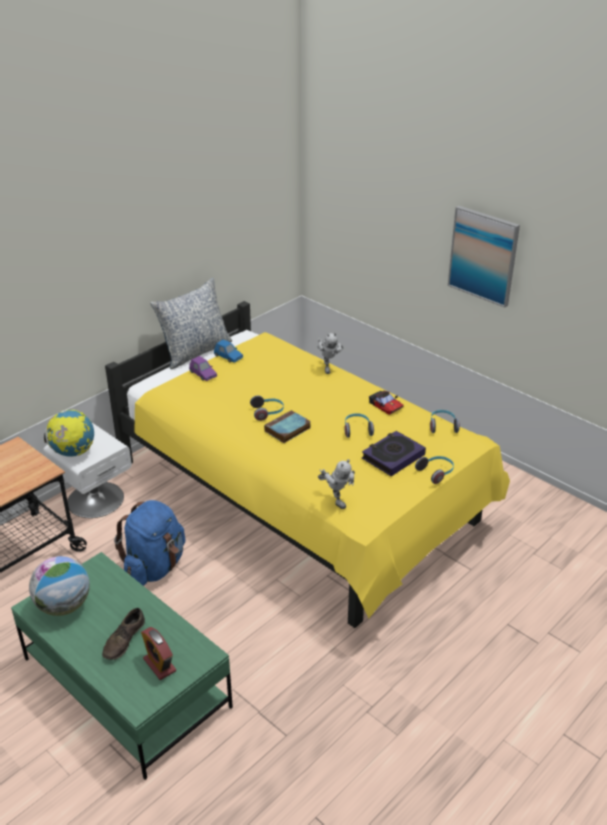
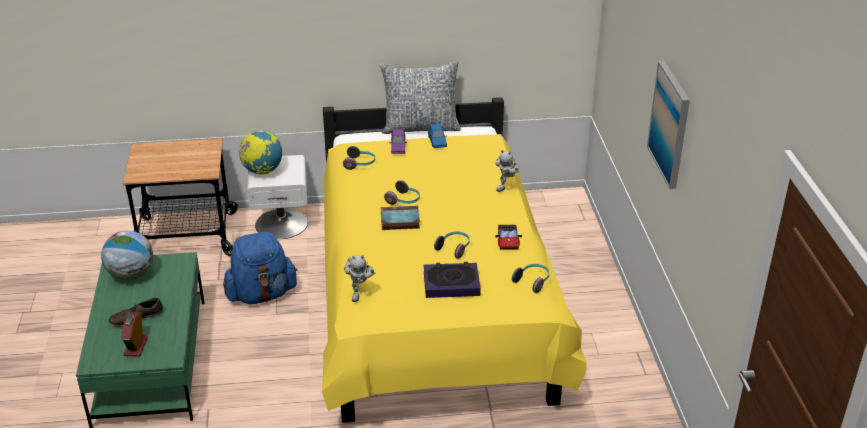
camera: 40 degrees right, 0 degrees up
headphones [415,456,454,484] -> headphones moved to [343,146,375,170]

